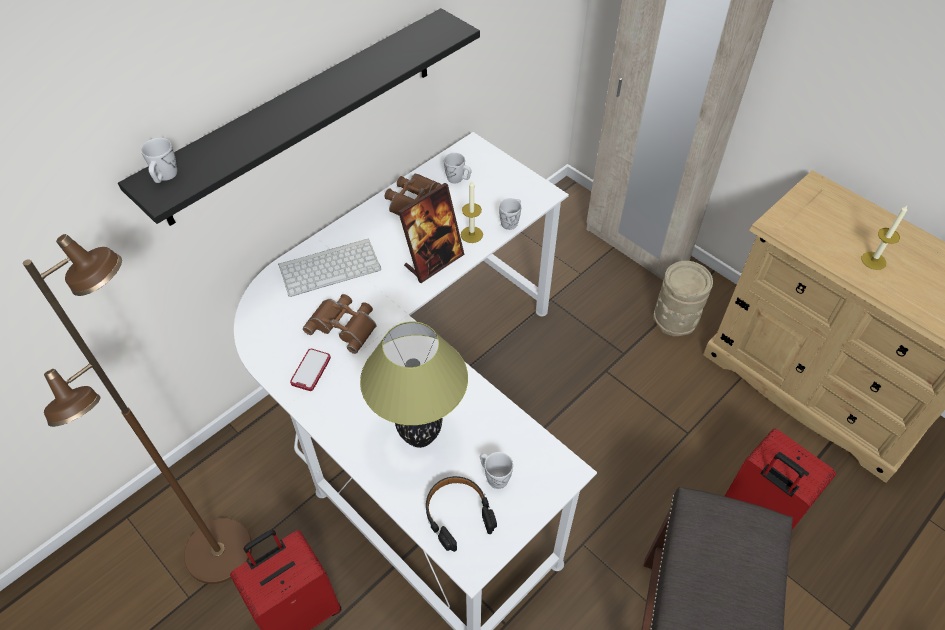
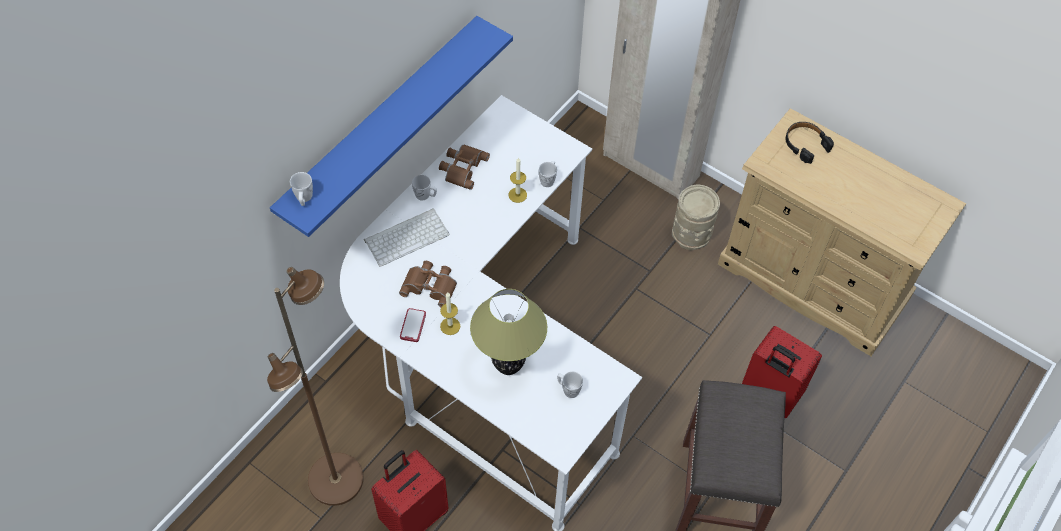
camera: 10 degrees left, 5 degrees up
black shelf [118,8,480,226] -> blue shelf [270,16,513,237]
picture frame [398,183,465,283] -> none
black headphones [426,476,497,552] -> black headphones moved to [786,122,834,164]
white mug [444,153,471,184] -> white mug moved to [412,175,437,201]
candle [861,205,907,270] -> candle moved to [440,292,460,335]

